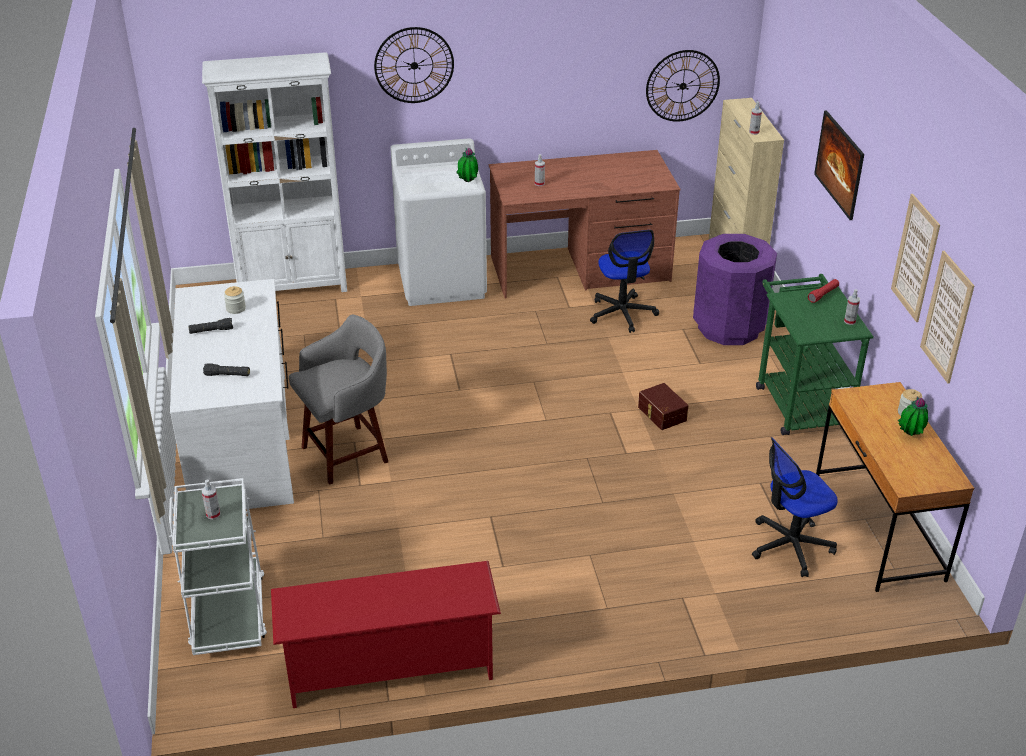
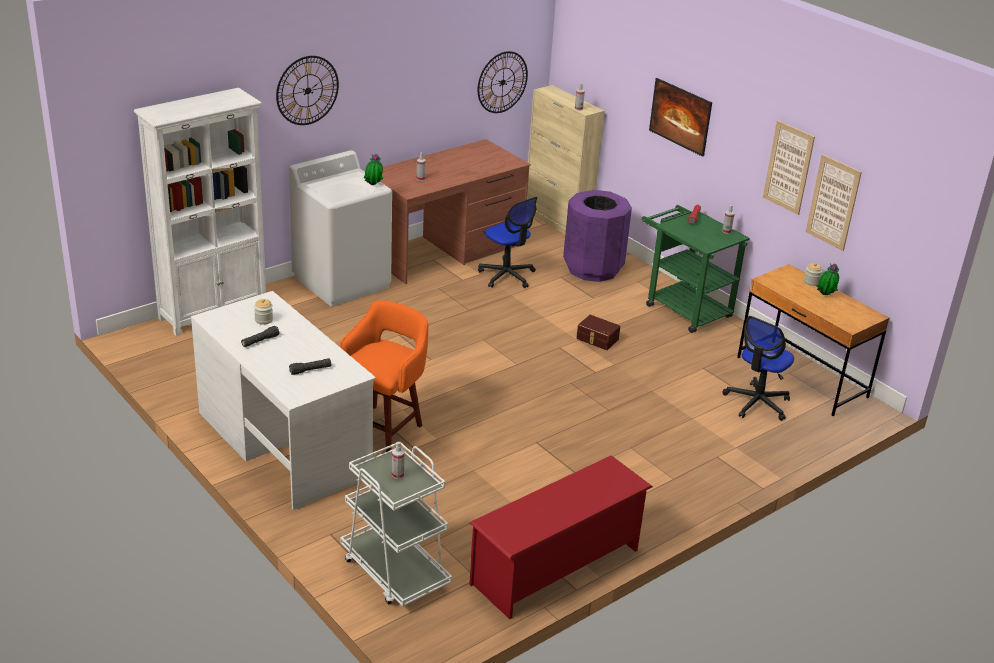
camera: 30 degrees left, 5 degrees down
grey stool [289,314,388,485] -> orange stool [339,301,428,452]

